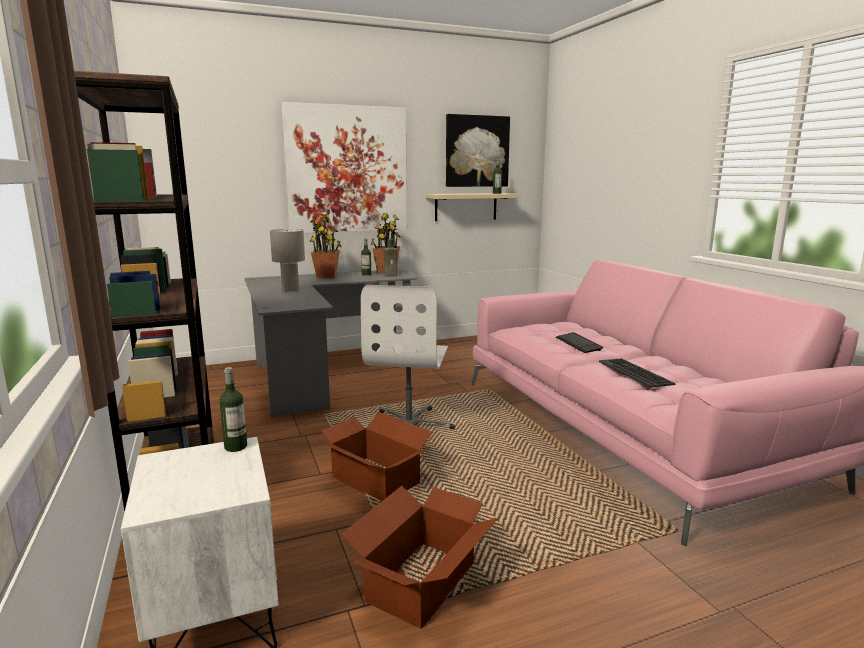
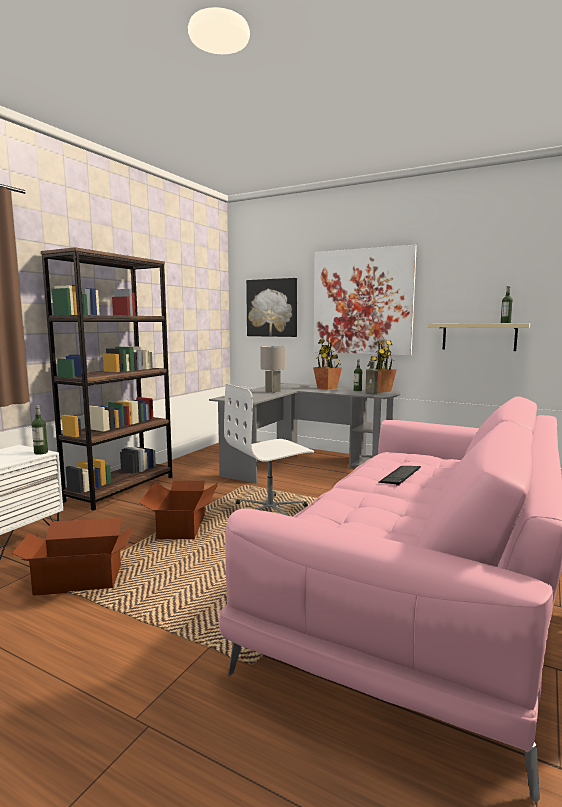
camera: 50 degrees right, 5 degrees down
picture [446,114,510,187] -> picture moved to [246,278,297,337]
keyboard [599,358,675,388] -> none

